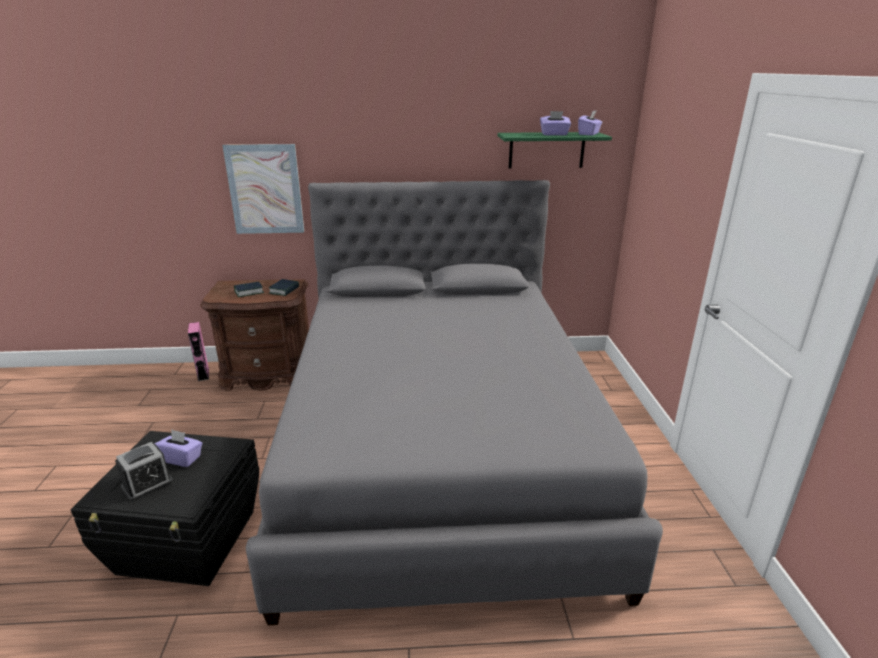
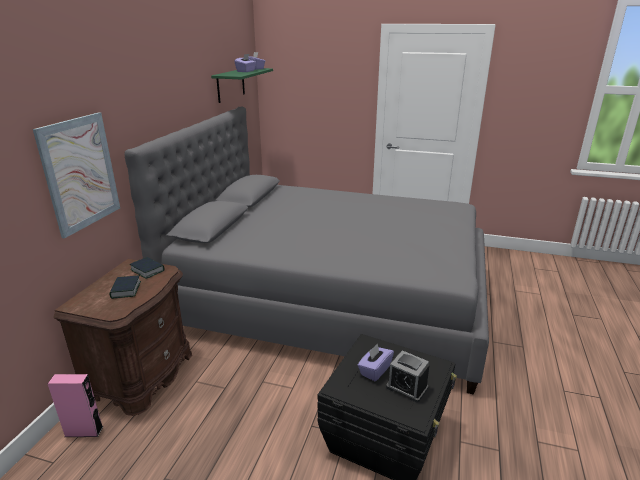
camera: 70 degrees left, 0 degrees up
alarm clock [115,442,173,502] -> alarm clock turned 150 degrees clockwise [386,350,429,403]

